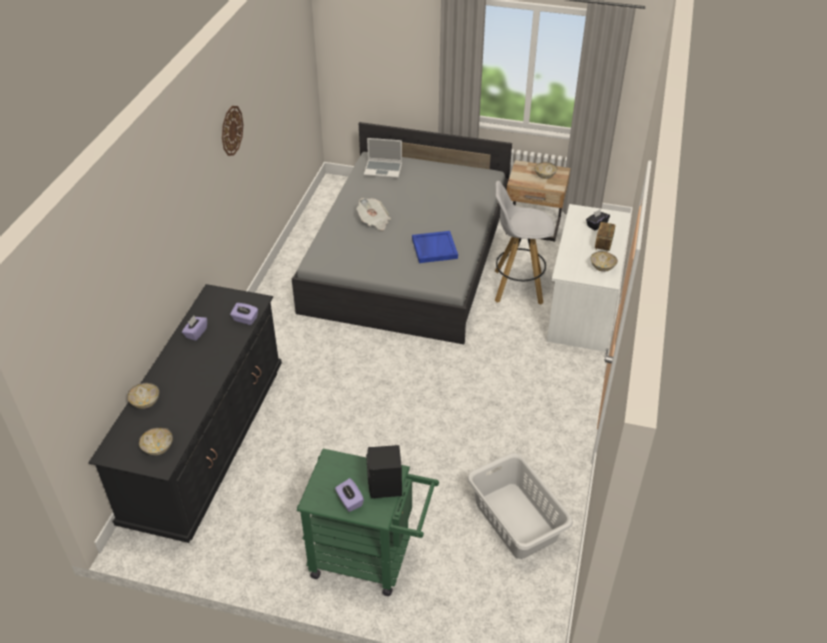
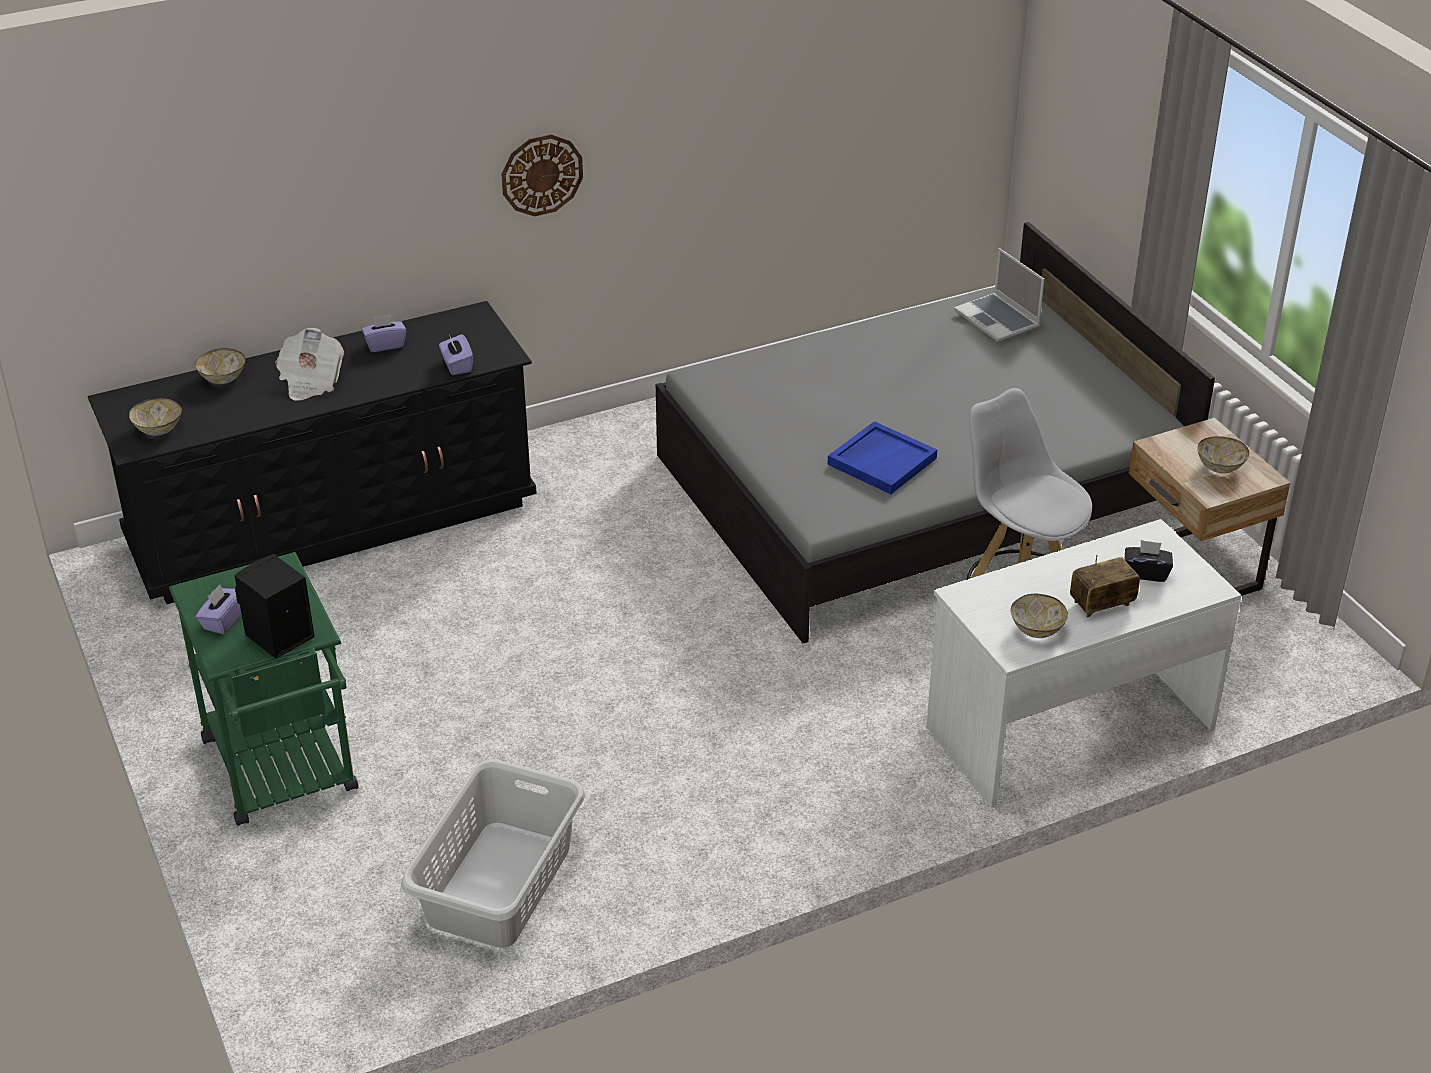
camera: 50 degrees right, 5 degrees down
wall clock [222,106,243,156] -> wall clock moved to [502,134,583,216]
newspaper [357,198,391,230] -> newspaper moved to [276,328,344,401]

